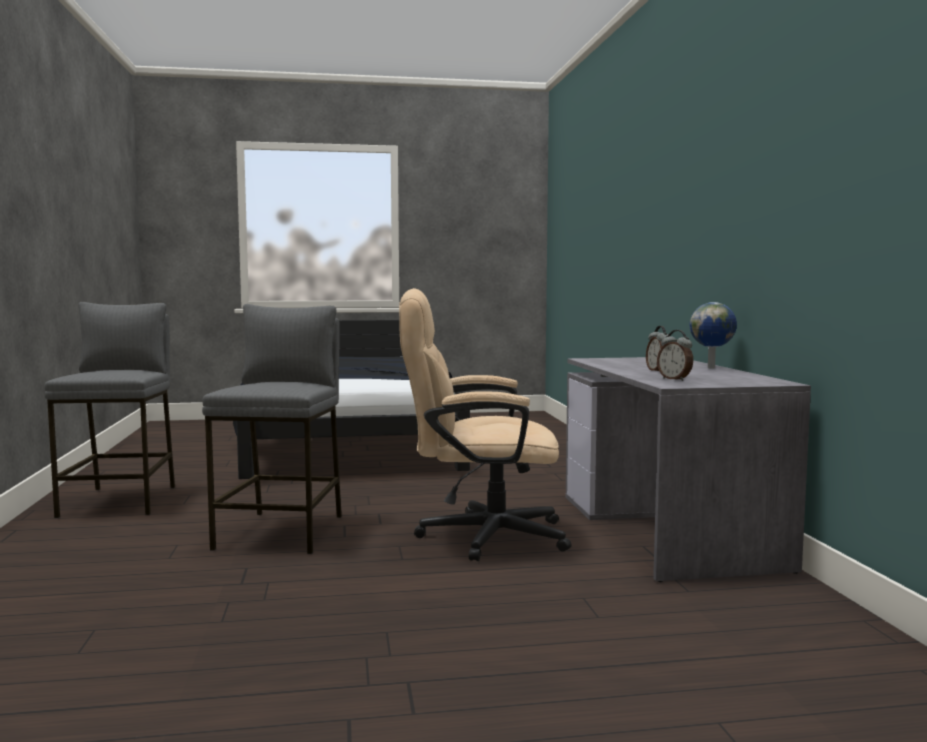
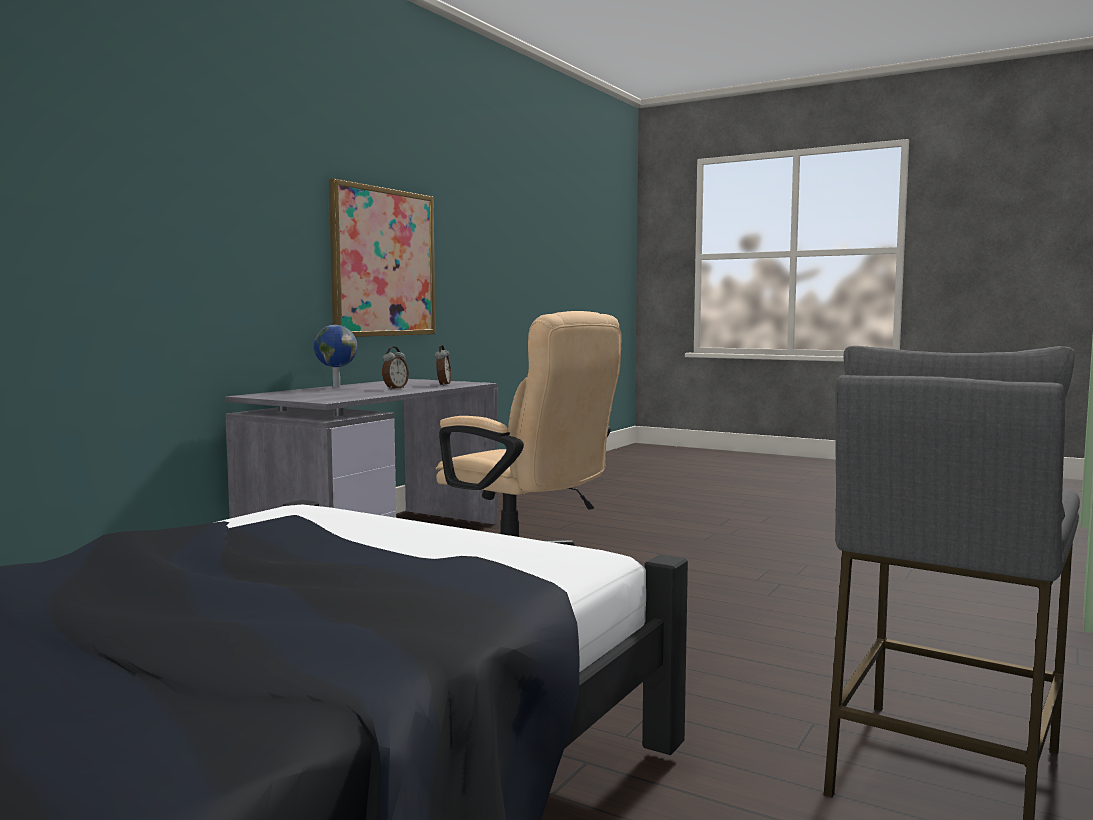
camera: 140 degrees left, 0 degrees up
grey stool [202,304,342,554] -> none
none -> picture [329,179,435,337]

